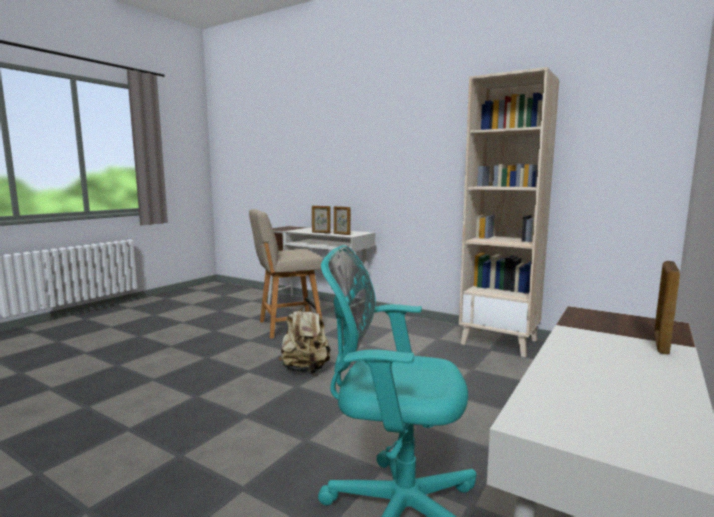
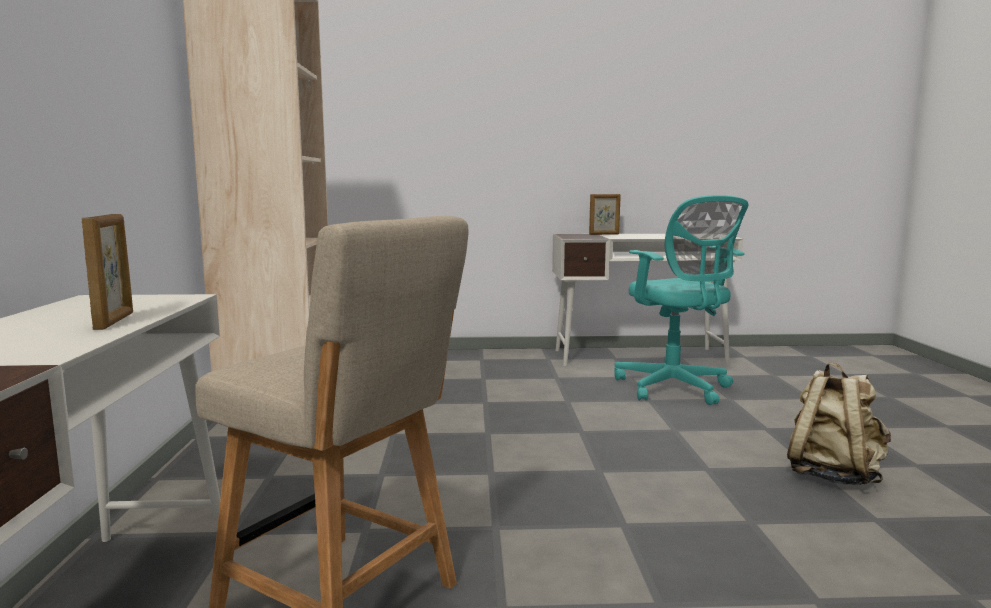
camera: 125 degrees left, 0 degrees up
beige backpack [278,303,331,374] -> beige backpack moved to [787,362,891,485]
picture frame [334,206,351,235] -> none

